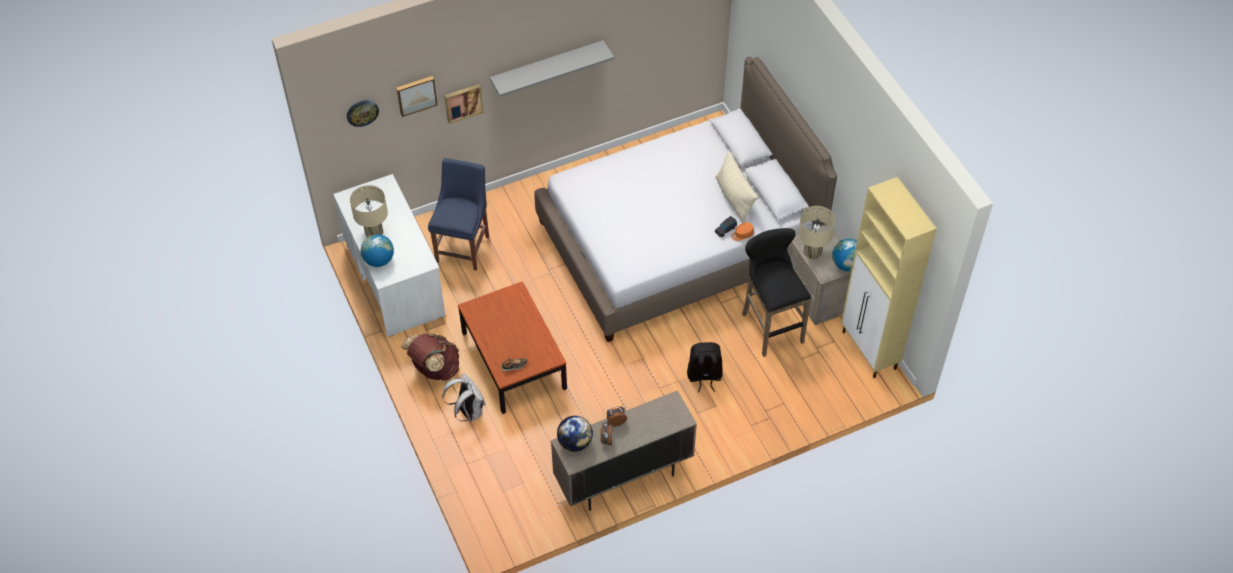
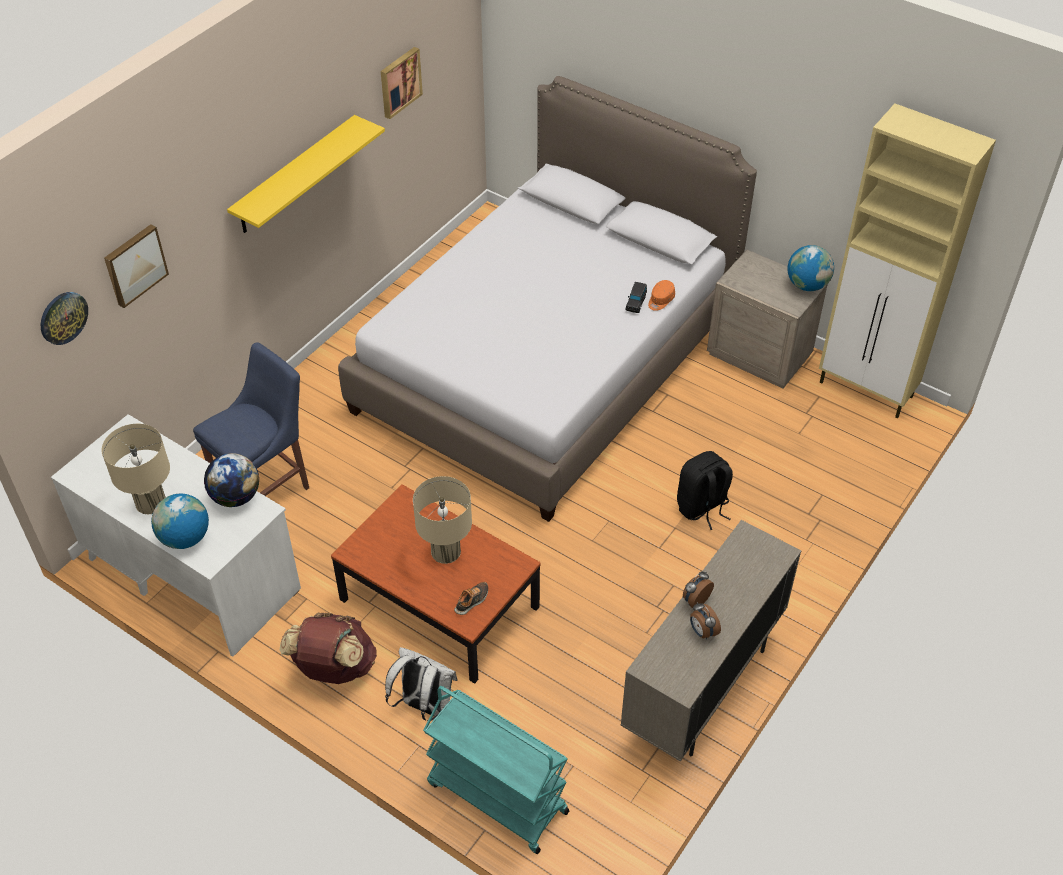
camera: 30 degrees left, 5 degrees down
blue chair [428,158,489,271] -> blue chair turned 60 degrees clockwise [193,342,309,496]
picture [444,84,484,124] -> picture moved to [381,47,423,119]
grey shelf [490,40,614,97] -> yellow shelf [227,115,385,233]
globe [557,416,593,452] -> globe moved to [204,453,259,507]
beige pillow [715,151,758,223] -> none
black stool [742,228,811,357] -> none
beige table lamp [798,206,836,259] -> beige table lamp moved to [413,476,472,564]
none -> turquoise cart [423,686,569,854]

